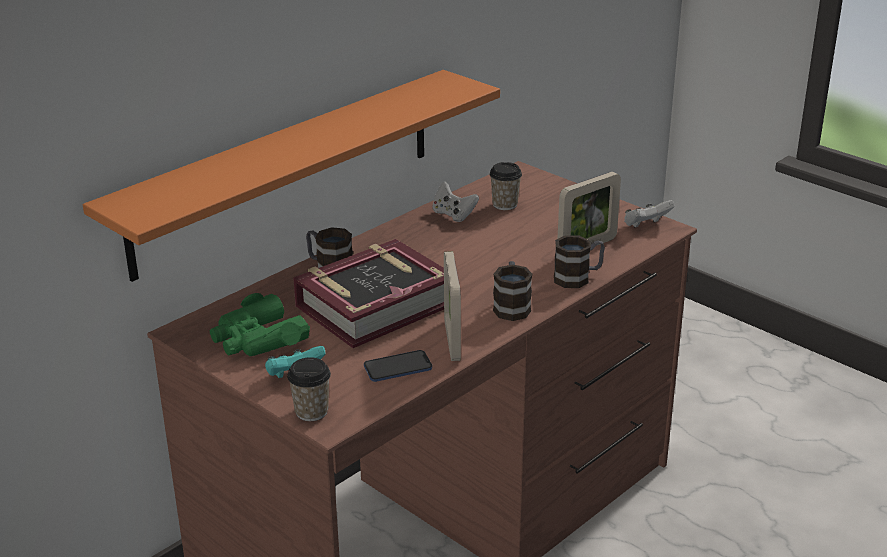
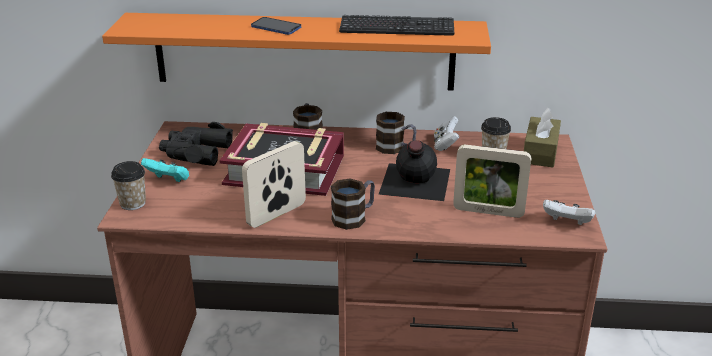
camera: 50 degrees right, 0 degrees up
green binoculars [209,293,310,356] -> black binoculars [159,122,233,166]
phone [364,350,432,382] -> phone moved to [251,17,301,35]
mug [554,235,605,288] -> mug moved to [376,112,417,154]
none -> keyboard [339,15,454,36]
none -> black bottle [378,140,450,201]
none -> brown tissue box [524,108,561,167]

